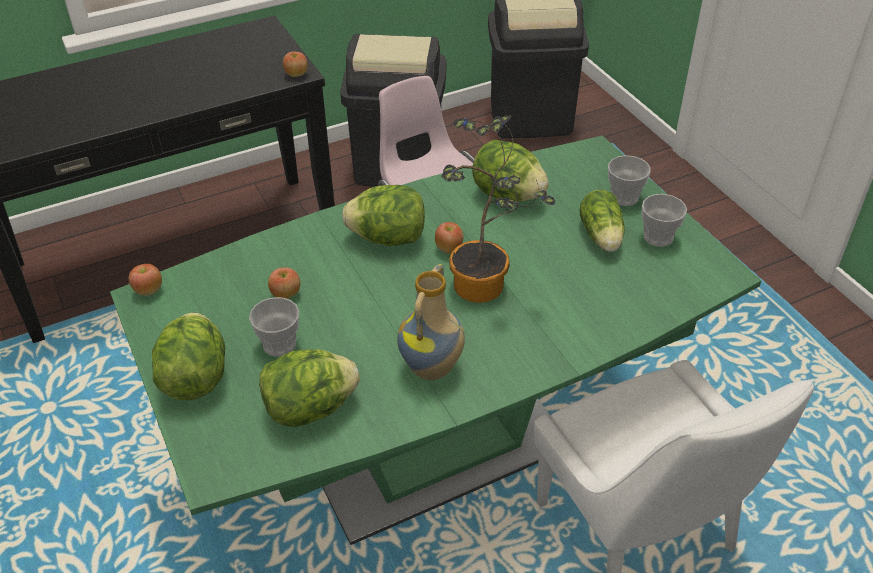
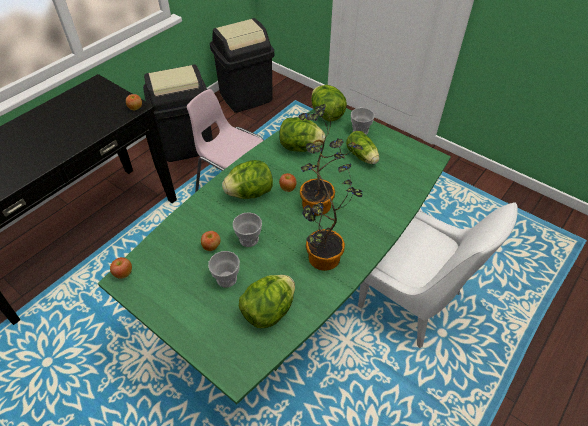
camera: 25 degrees left, 5 degrees up
lettuce [152,313,225,400] -> lettuce moved to [311,85,347,122]
vase [397,264,465,380] -> potted plant [301,163,363,271]
cup [642,194,687,247] -> cup moved to [233,212,262,247]

